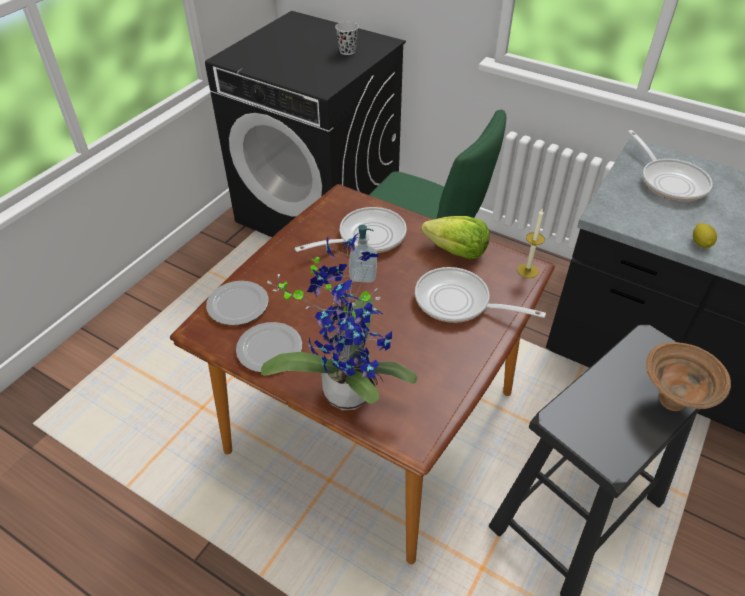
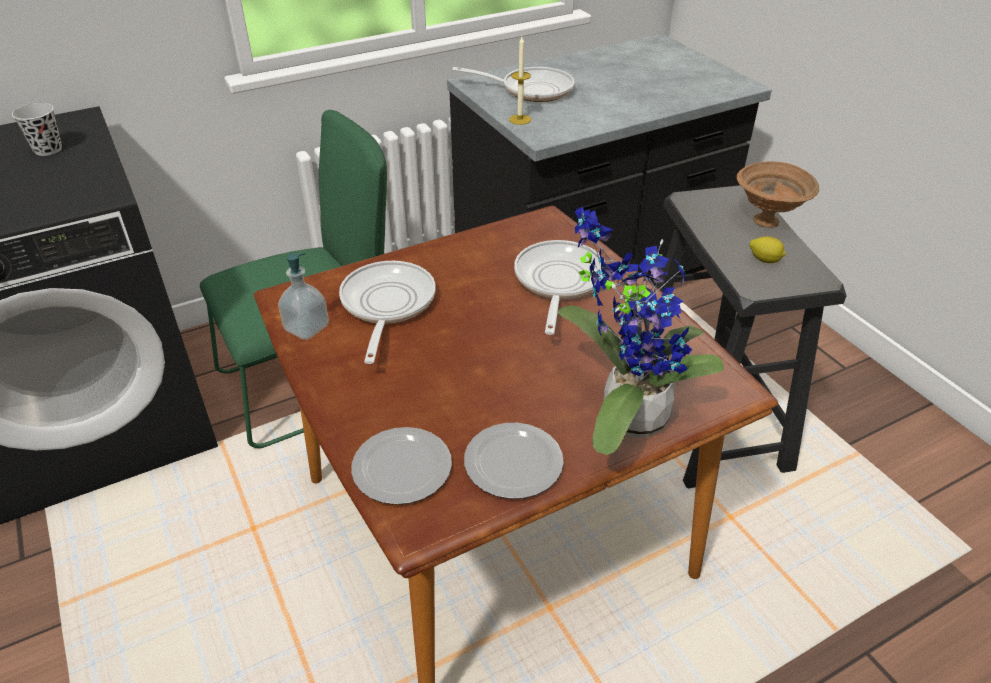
camera: 60 degrees left, 5 degrees down
soap dispenser [349,225,377,283] -> soap dispenser moved to [278,253,329,340]
frying pan [415,267,546,323] -> frying pan turned 135 degrees clockwise [514,240,606,335]
lettuce [421,216,489,259] -> none
candle [517,209,545,278] -> candle moved to [509,37,531,125]
lemon [693,223,717,248] -> lemon moved to [749,236,786,263]

